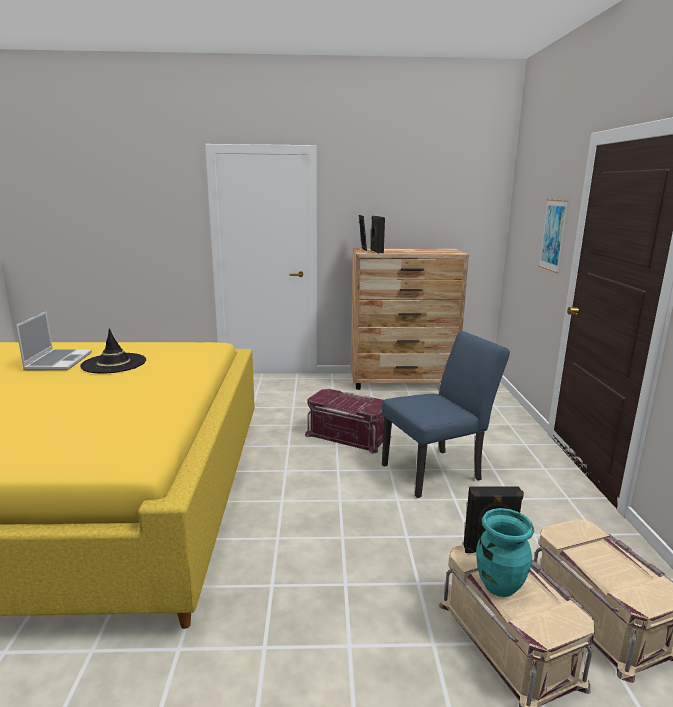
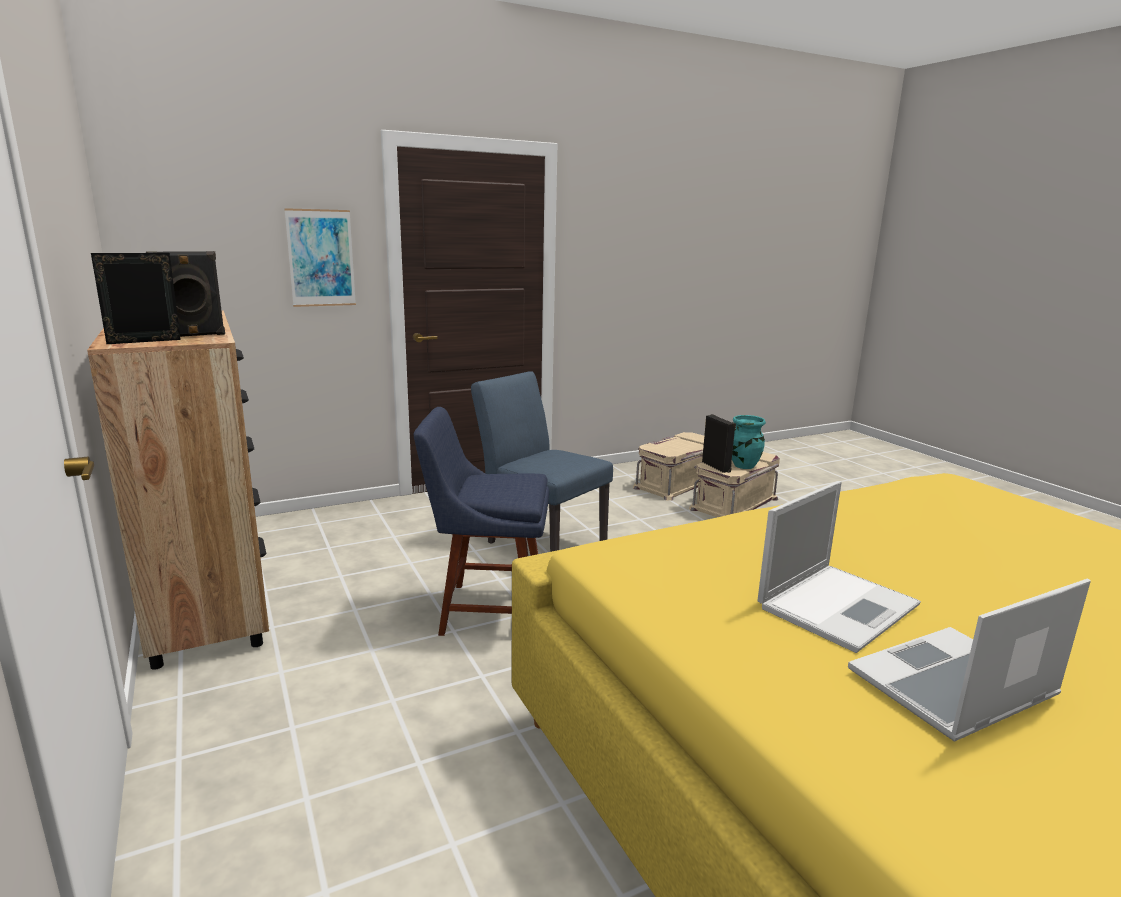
camera: 115 degrees left, 0 degrees up
black hat [80,328,146,374] -> laptop [757,481,921,653]
red storage box [305,389,392,454] -> blue chair [414,407,549,636]

